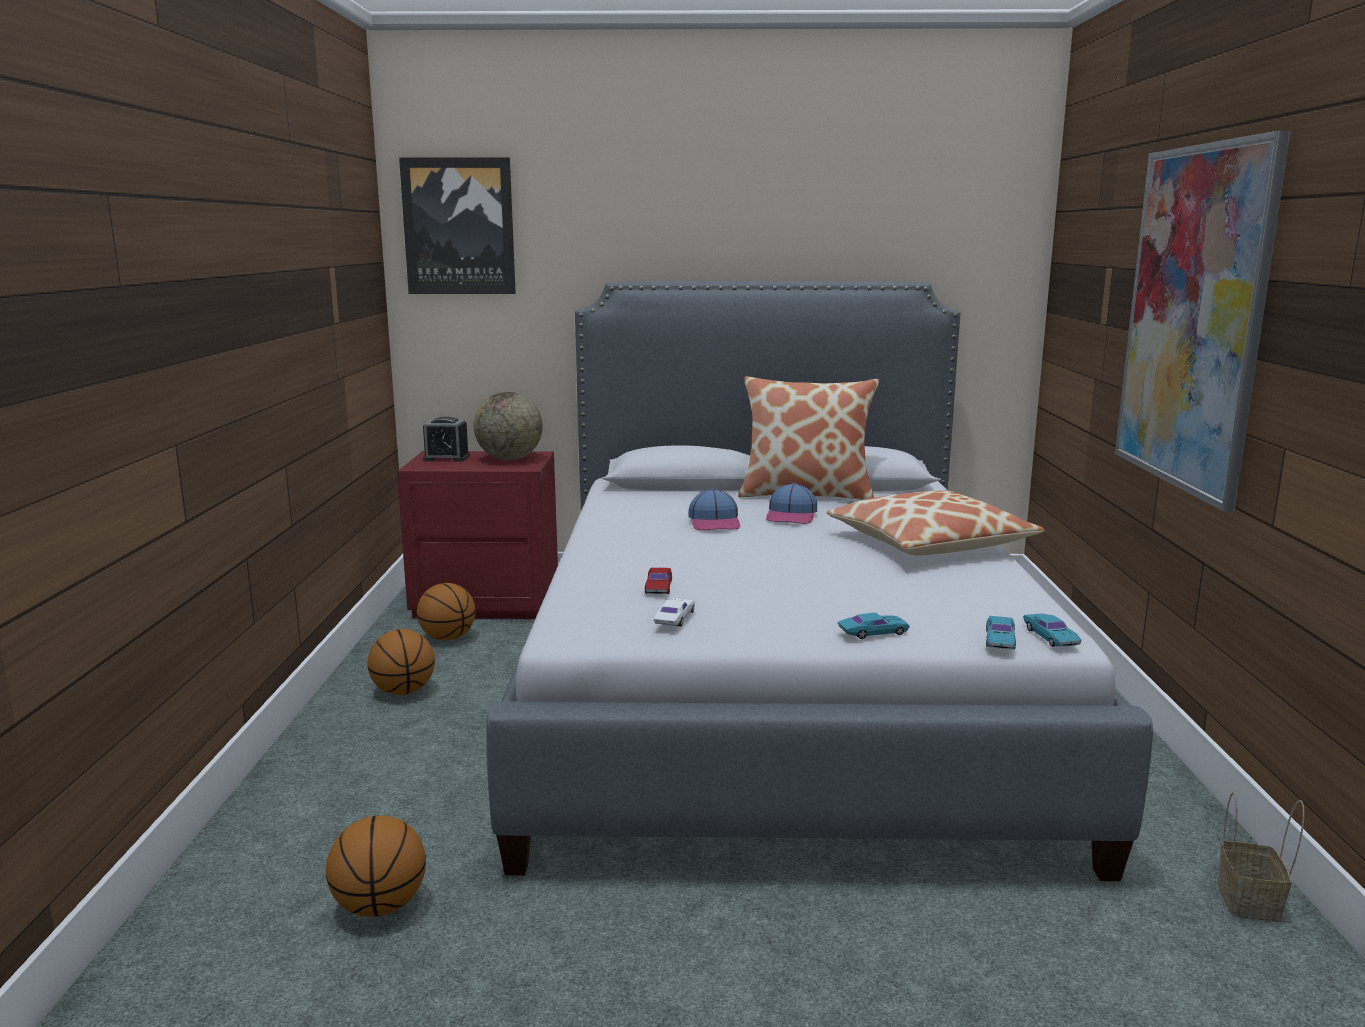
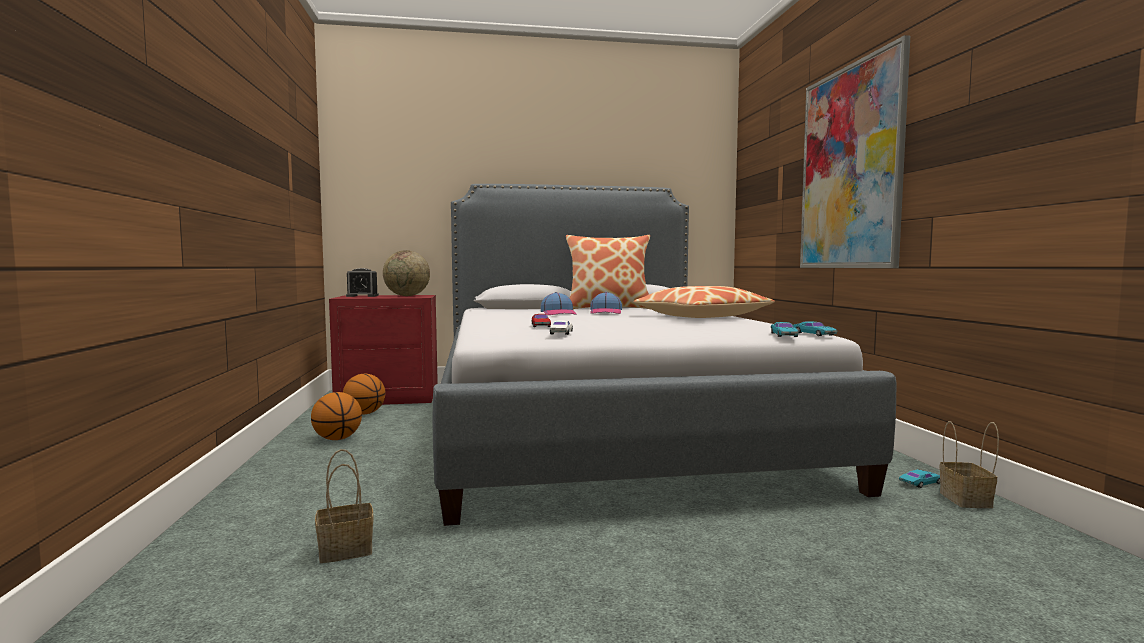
camera: 10 degrees left, 10 degrees down
basketball [326,815,426,917] -> basket [315,449,374,563]
picture [399,157,516,294] -> none
turquoise toy car [838,612,909,639] -> turquoise toy car moved to [899,469,940,488]

